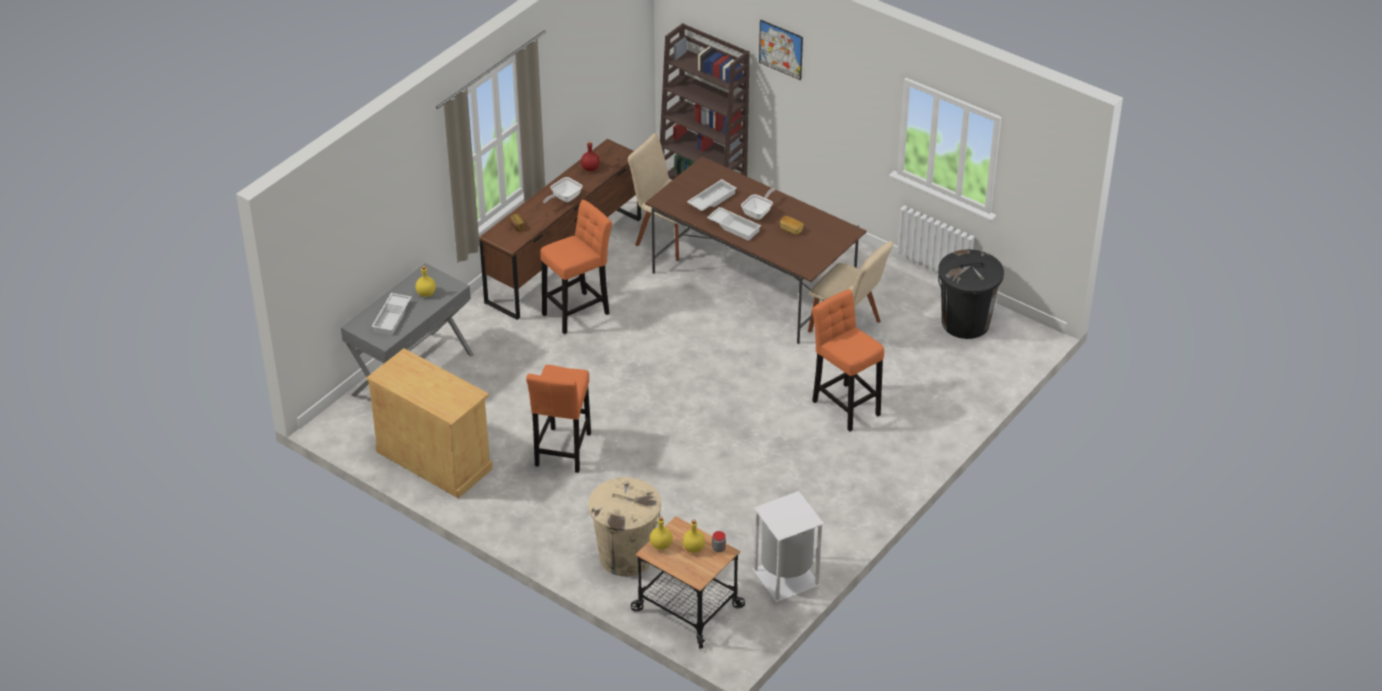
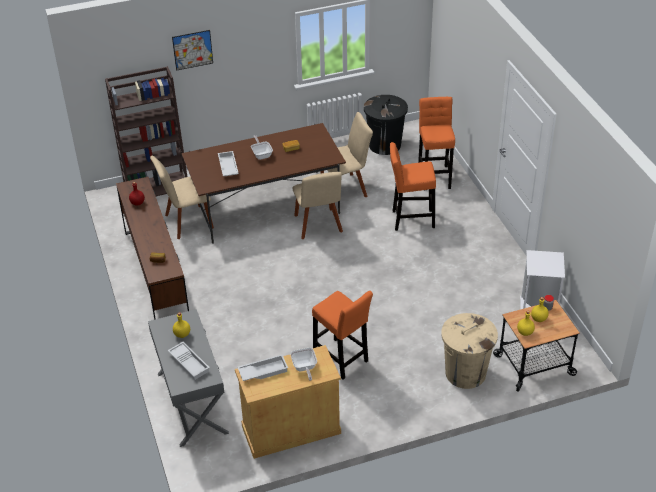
camera: 55 degrees left, 0 degrees up
orange stool [540,200,612,334] -> orange stool moved to [418,97,455,189]
frying pan [543,177,582,203] -> frying pan moved to [290,348,317,381]
white tray [707,207,761,241] -> white tray moved to [237,355,288,381]
none -> beige chair [292,172,343,239]

